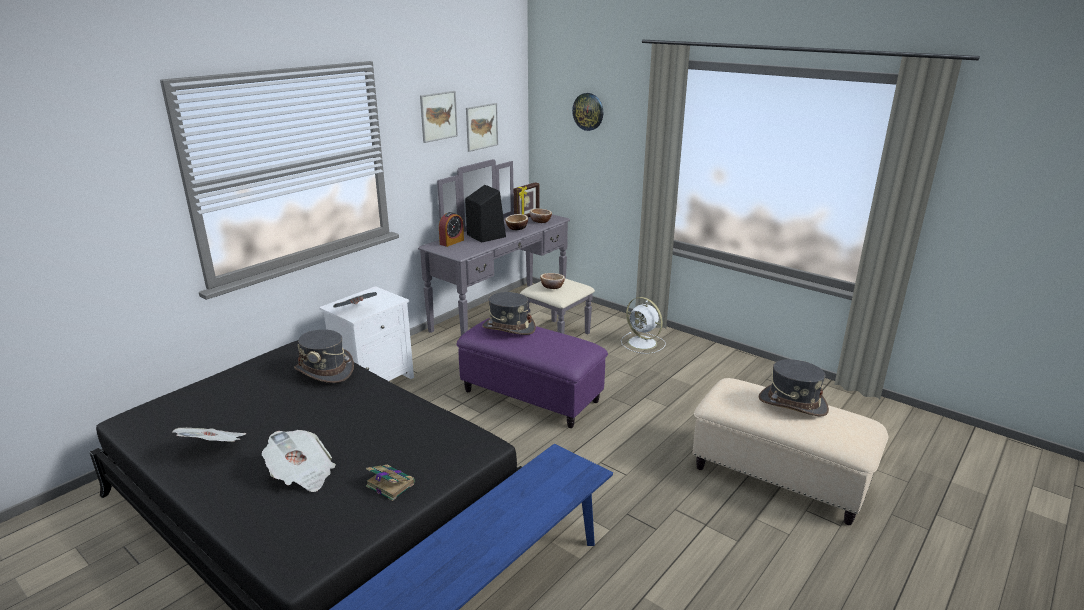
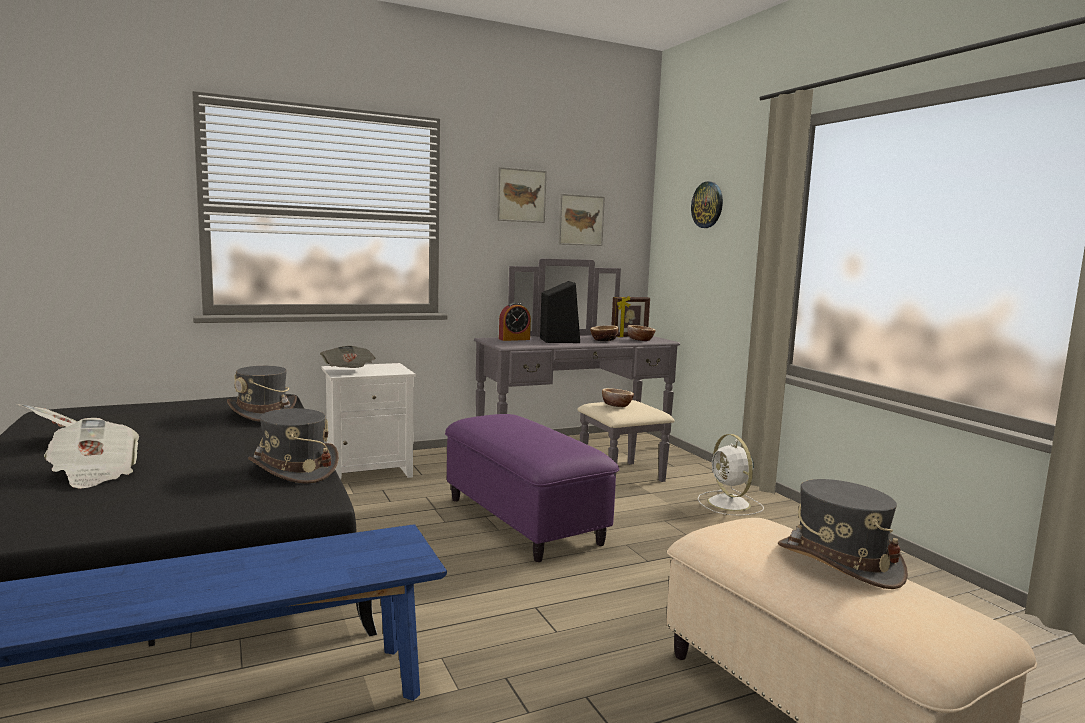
camera: 25 degrees right, 15 degrees down
book [366,465,415,501] -> none
grey hat [482,292,536,335] -> grey hat moved to [248,408,339,484]

